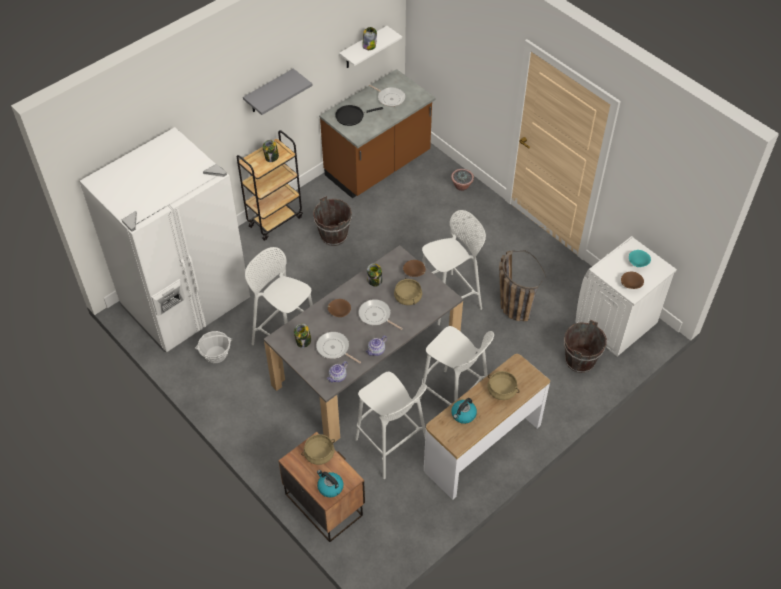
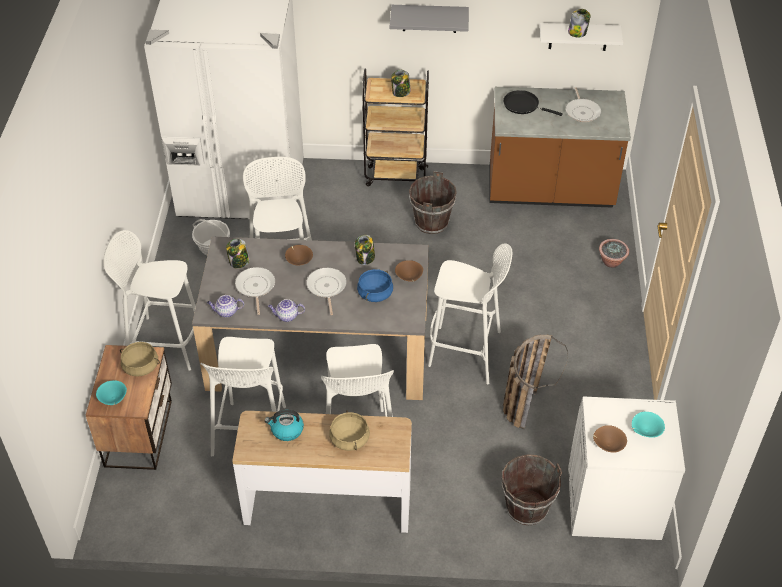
camera: 45 degrees right, 5 degrees down
kettle [317,470,344,497] -> turquoise bowl [96,380,127,405]
beige cooking pot [394,277,422,305] -> blue cooking pot [357,269,393,302]
none -> white stool [103,230,196,371]

